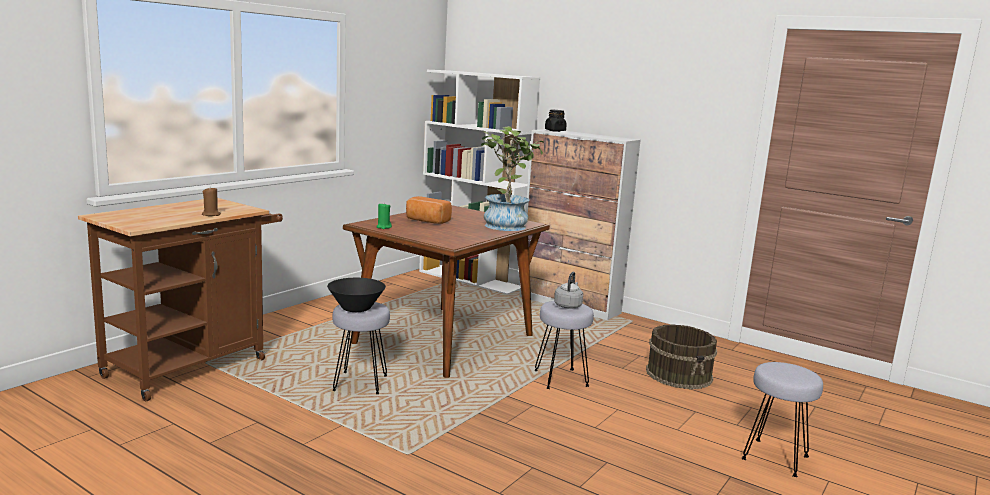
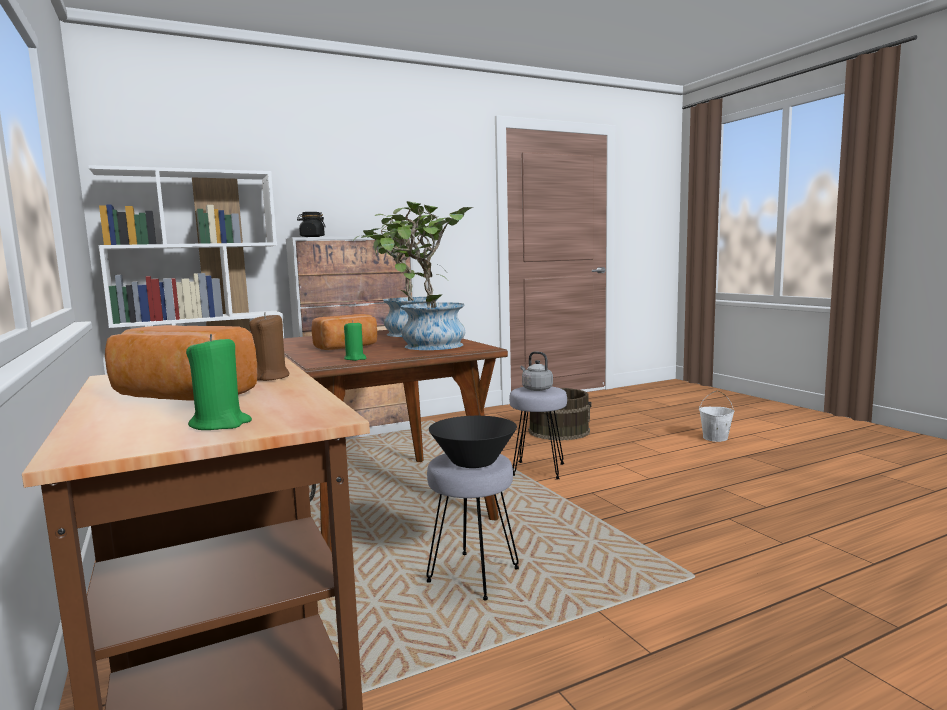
camera: 60 degrees left, 5 degrees down
grey stool [742,362,823,477] -> white bucket [699,390,734,442]
none -> bread [105,325,257,401]
none -> green candle [186,334,252,430]
none -> potted plant [367,201,474,350]

